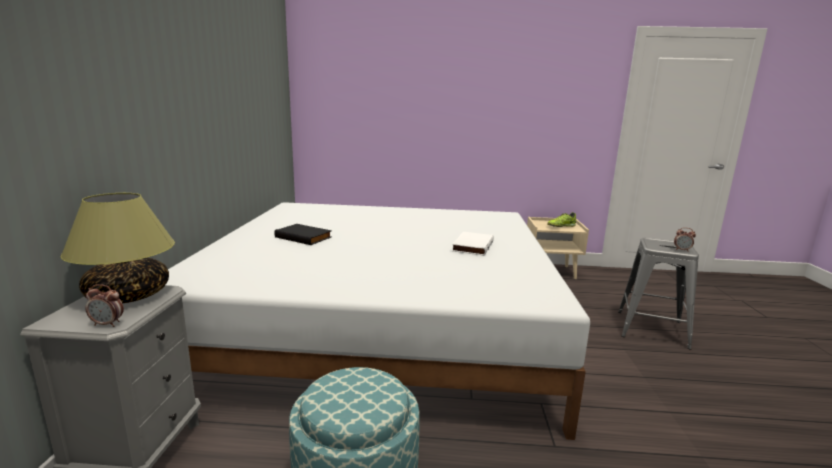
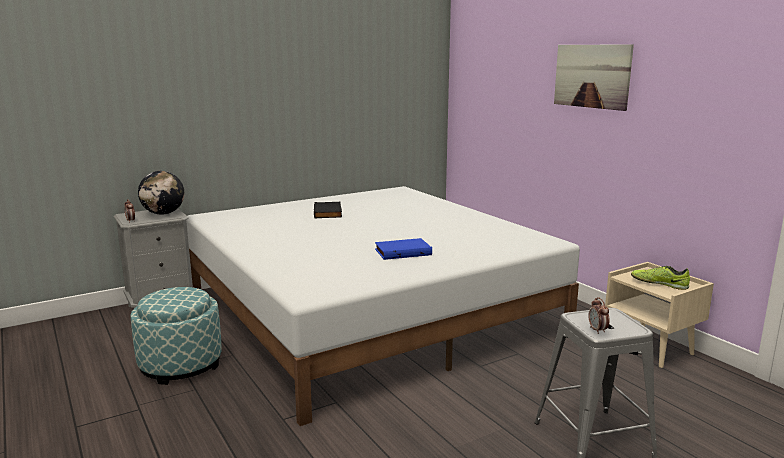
camera: 55 degrees right, 0 degrees up
table lamp [61,193,175,303] -> globe [138,171,184,215]
white book [452,232,494,256] -> blue book [375,238,432,260]
none -> picture [554,44,634,111]

